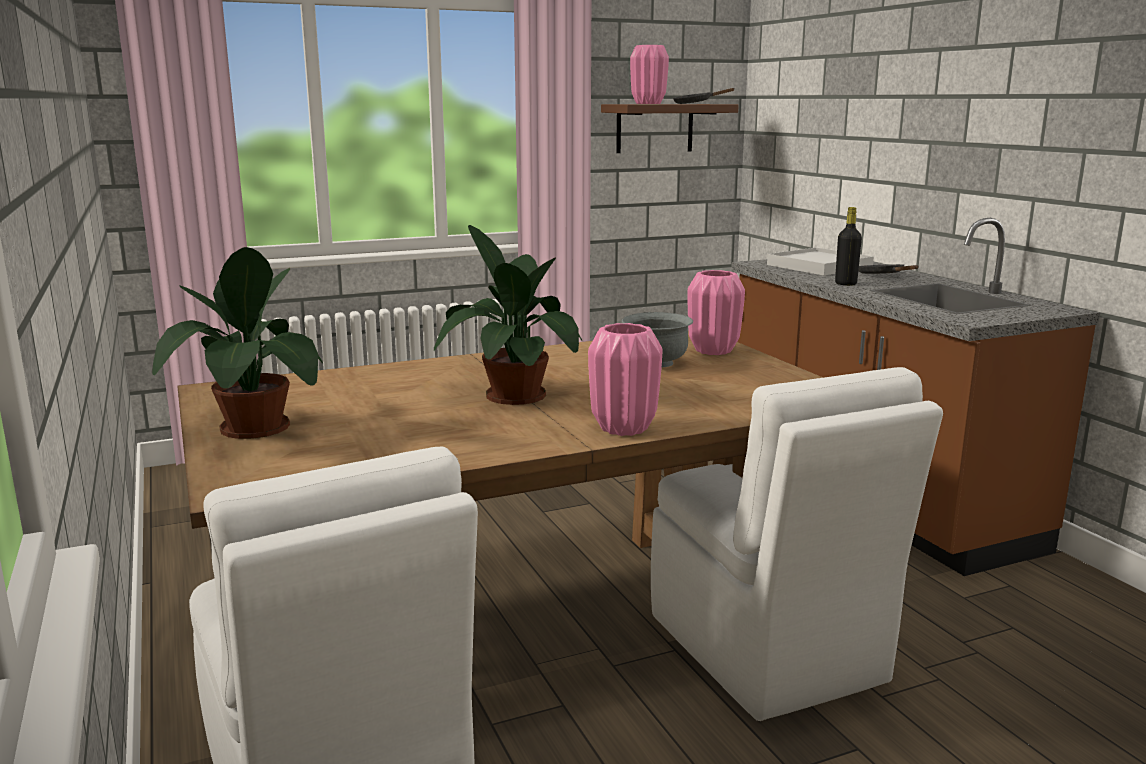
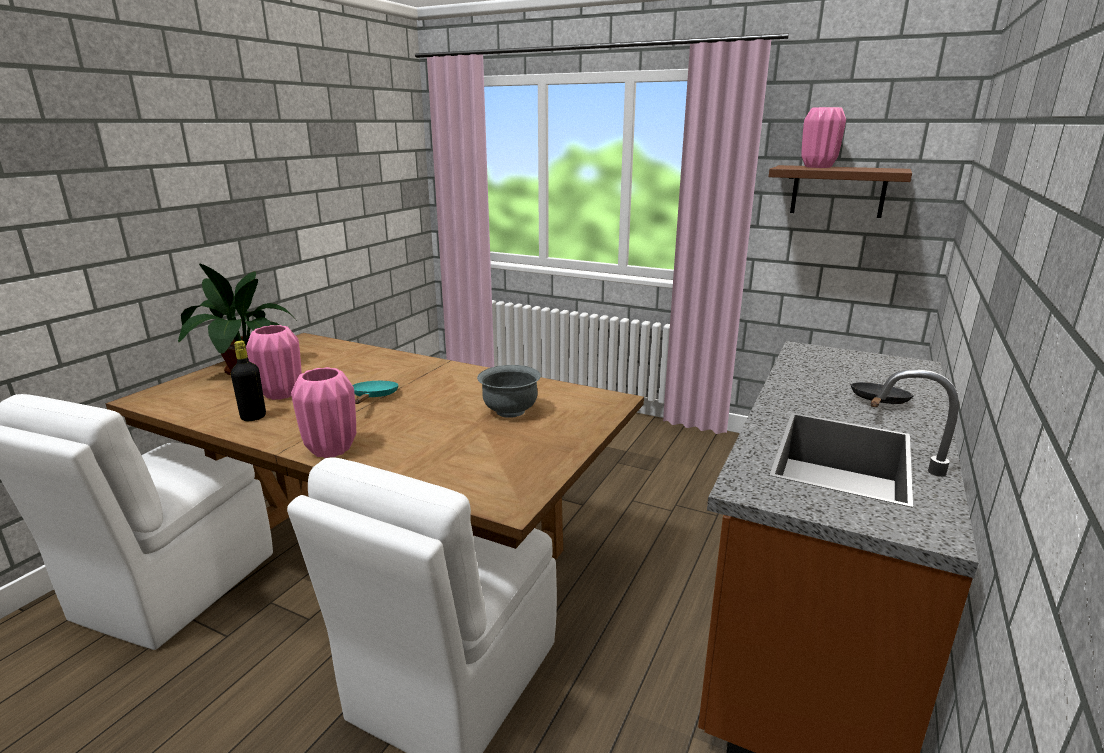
camera: 50 degrees right, 5 degrees up
potted plant [434,225,582,405] -> turquoise frying pan [353,381,398,404]
black frying pan [673,88,735,104] -> none
pink vase [687,270,745,355] -> pink vase moved to [246,325,302,400]
white tray [767,248,874,276] -> none
black bottle [835,207,862,286] -> black bottle moved to [231,341,266,421]

